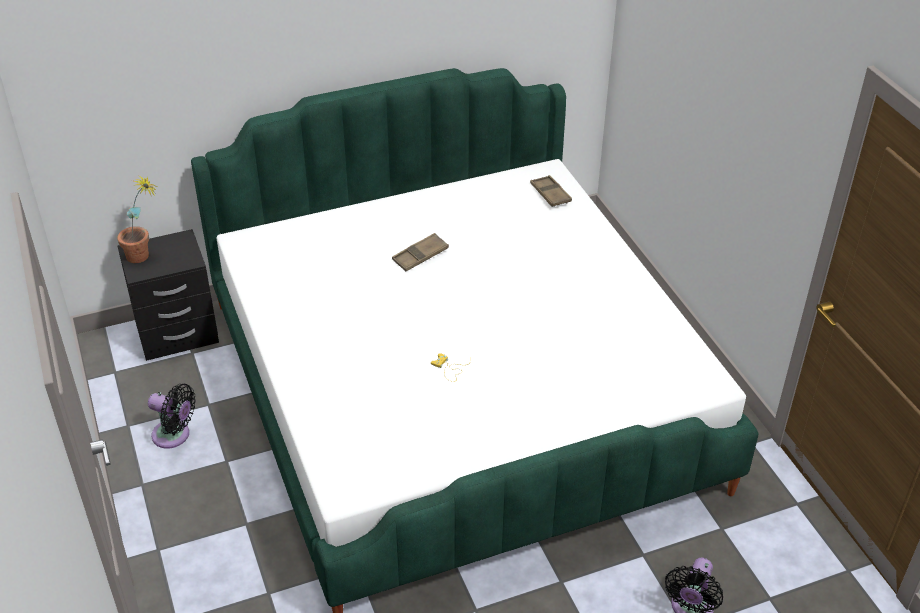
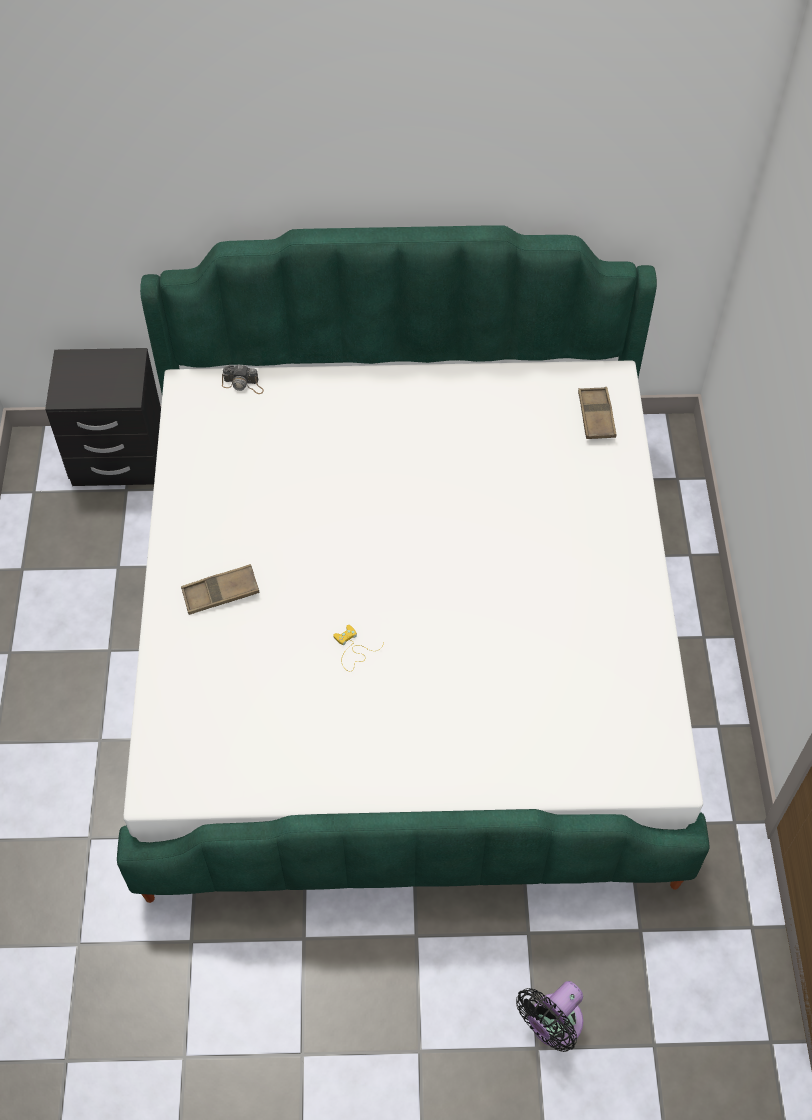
camera: 20 degrees right, 15 degrees up
potted plant [117,175,157,263] -> none
black fan [148,384,196,448] -> none
brown tray [392,233,449,272] -> brown tray moved to [181,564,260,615]
none -> camera [222,365,264,394]

